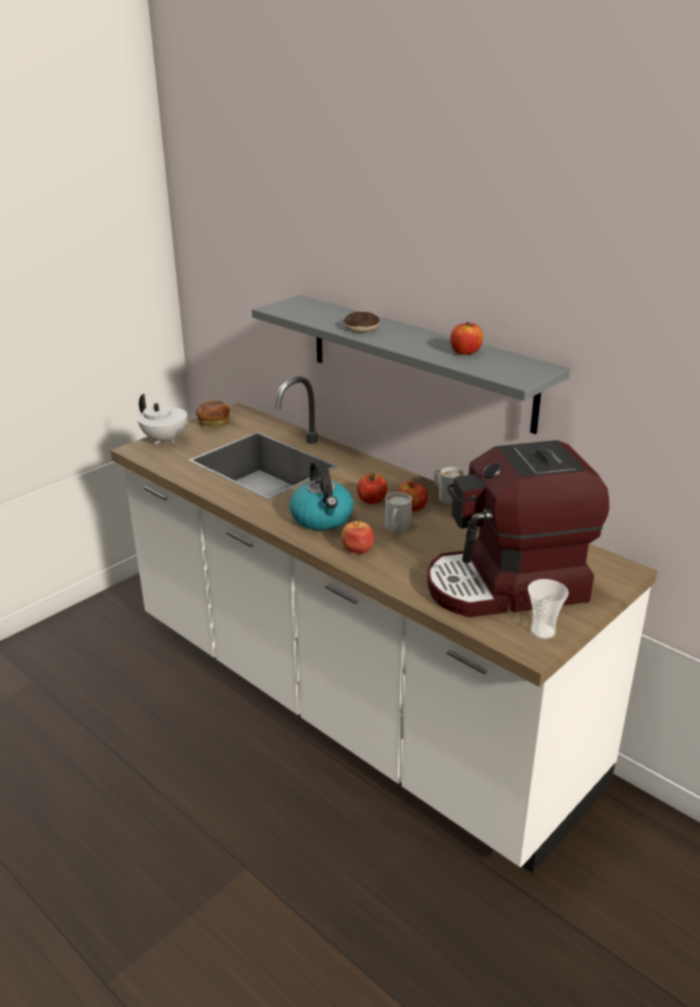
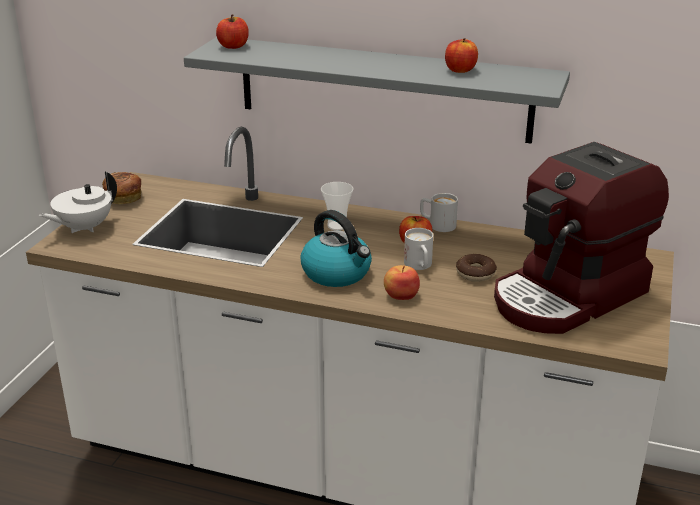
camera: 25 degrees left, 0 degrees up
white teapot [137,394,189,444] -> white teapot turned 120 degrees clockwise [39,172,117,233]
donut [344,312,379,332] -> donut moved to [456,254,497,282]
apple [357,473,387,504] -> apple moved to [216,14,249,49]
cup [528,579,569,639] -> cup moved to [321,182,353,231]

